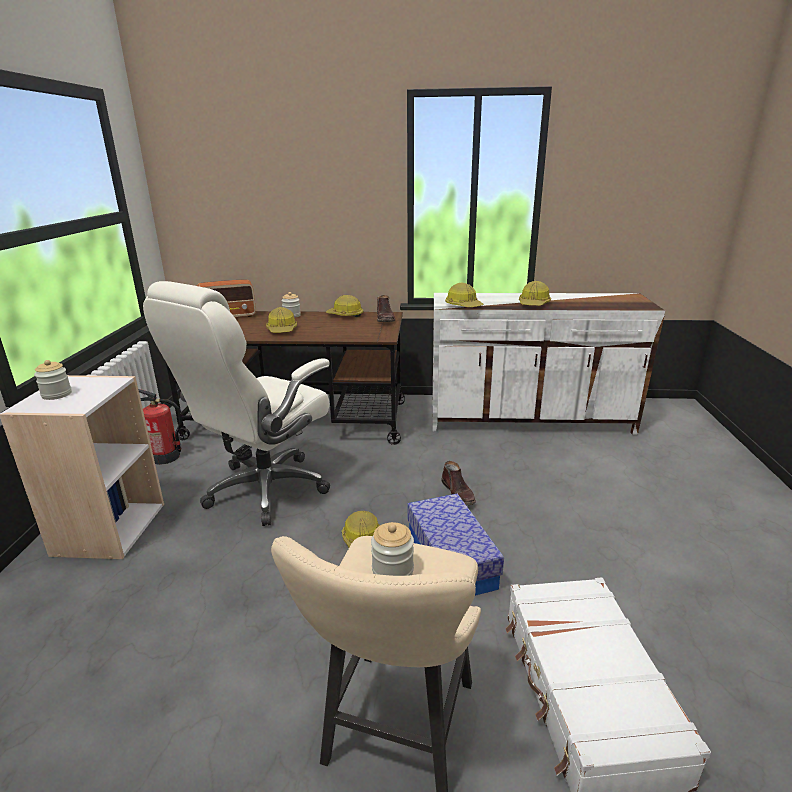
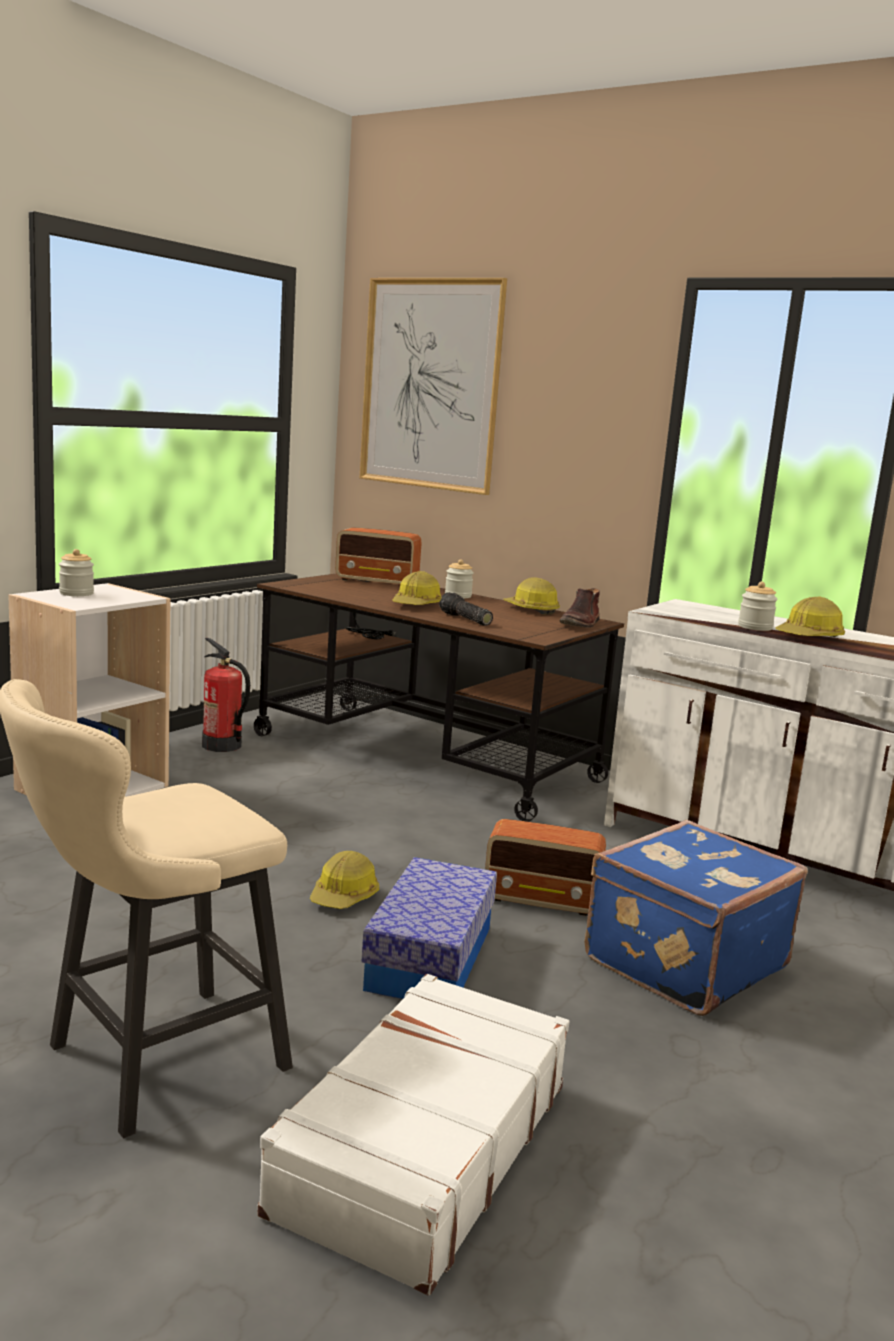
camera: 30 degrees right, 10 degrees down
white office chair [143,281,330,526] -> none
jar [371,522,414,576] -> jar moved to [738,582,778,631]
brown boot [441,461,476,505] -> radio [485,819,606,916]
hard hat [445,283,483,307] -> none
none -> picture [360,278,507,495]
none -> flashlight [439,592,493,626]
none -> blue suitcase [585,820,808,1016]

